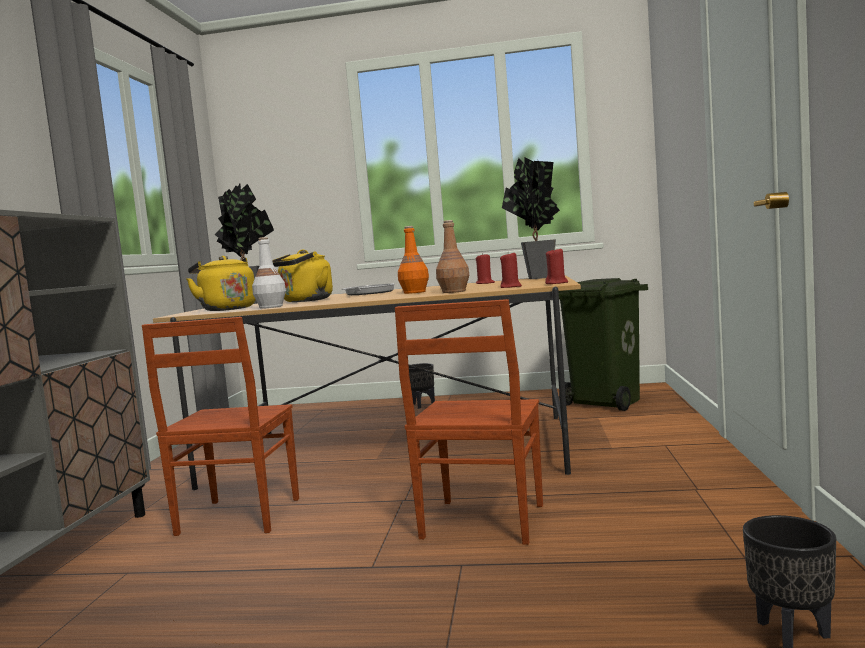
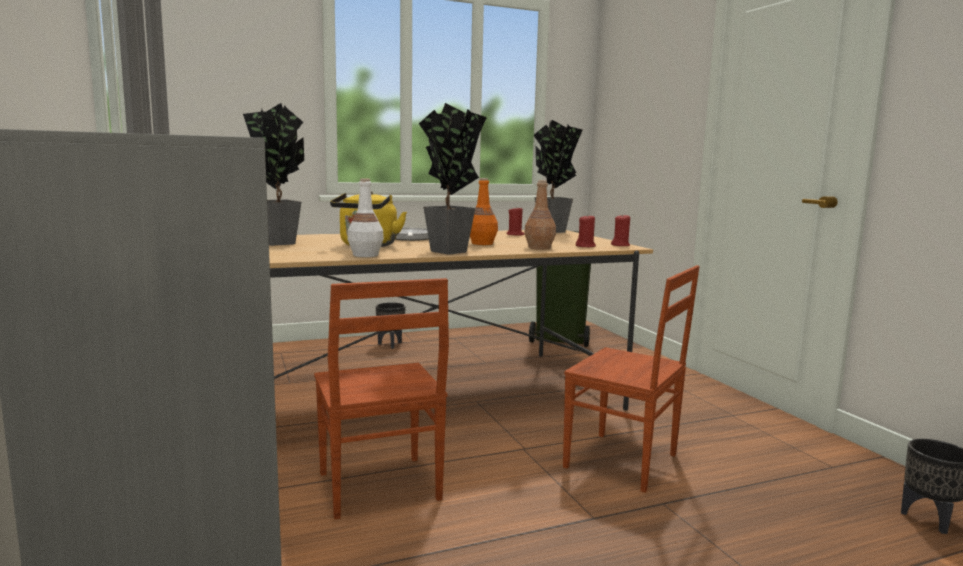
camera: 30 degrees left, 5 degrees up
yellow kettle [186,256,256,311] -> none
brown chair [395,299,543,545] -> brown chair turned 45 degrees counterclockwise [563,265,700,493]
none -> potted plant [419,103,487,254]

